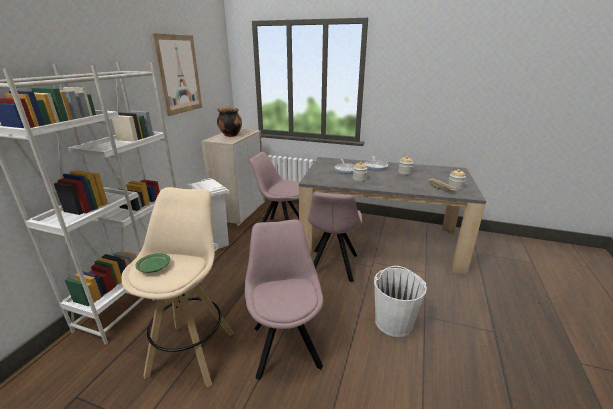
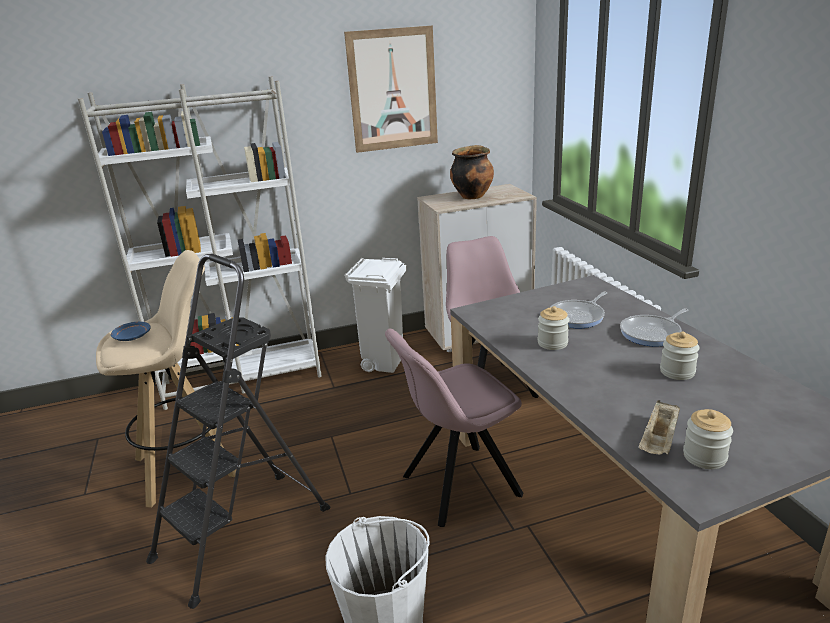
camera: 55 degrees right, 0 degrees up
green plate [135,253,170,273] -> blue plate [111,322,150,341]
pink chair [245,219,324,380] -> step ladder [146,254,330,609]

